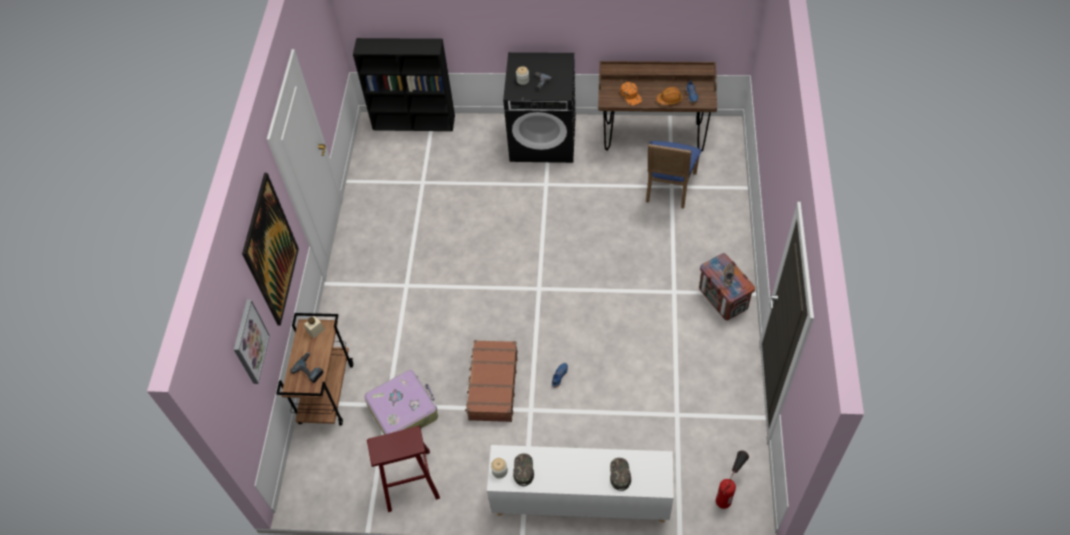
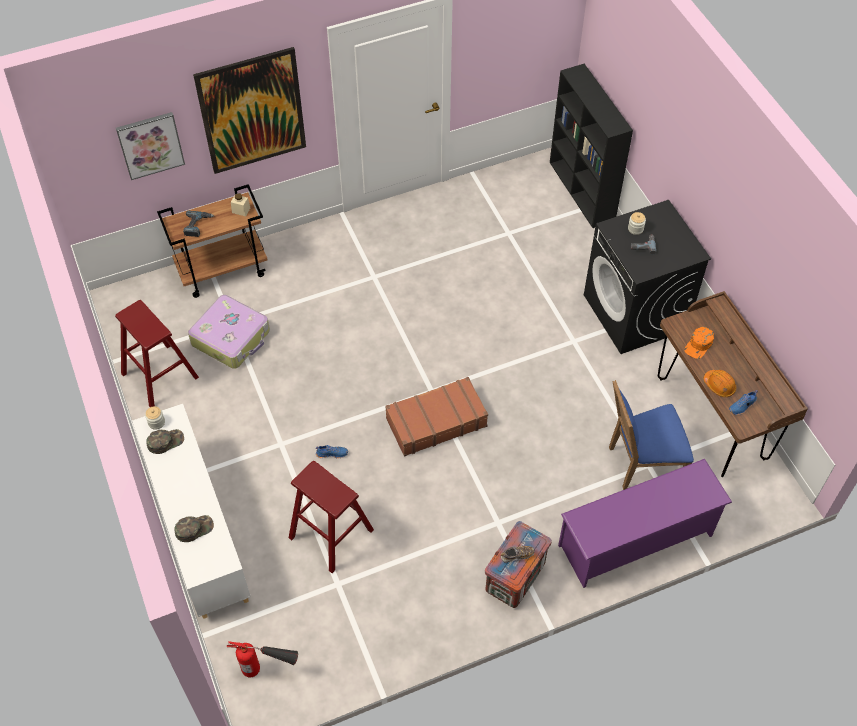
camera: 60 degrees right, 0 degrees up
brown suitcase [465,340,518,422] -> brown suitcase moved to [385,377,488,457]
none -> red stool [289,461,374,573]
none -> purple shoe rack [558,459,732,588]

